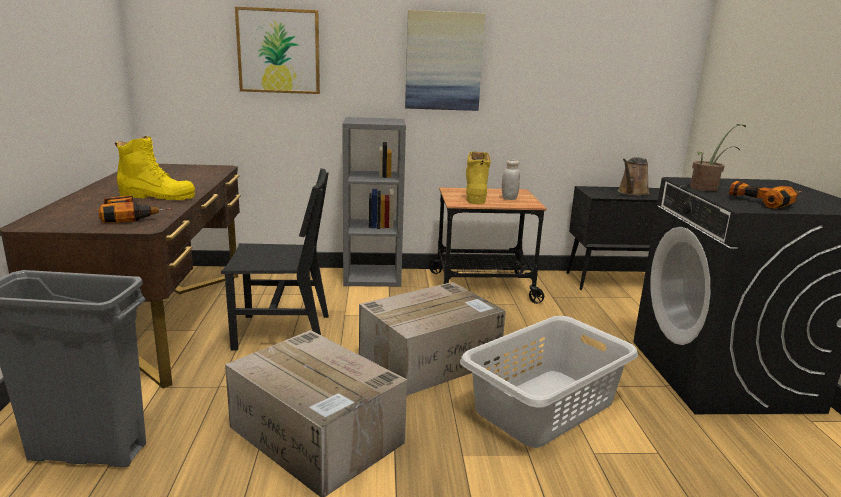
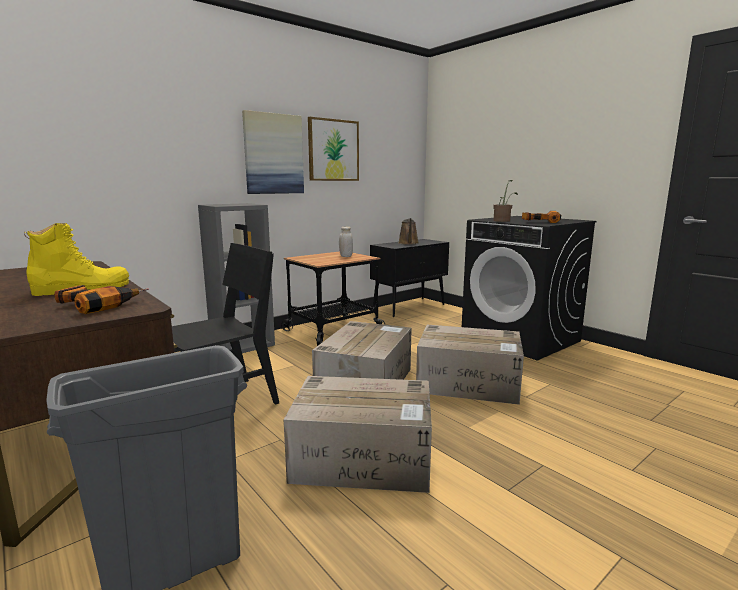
camera: 35 degrees left, 5 degrees down
picture [235,7,320,94] -> picture moved to [308,117,359,181]
grey laundry basket [460,316,638,448] -> cardboard box [416,325,524,405]
yellow boot [466,151,491,204] -> none

